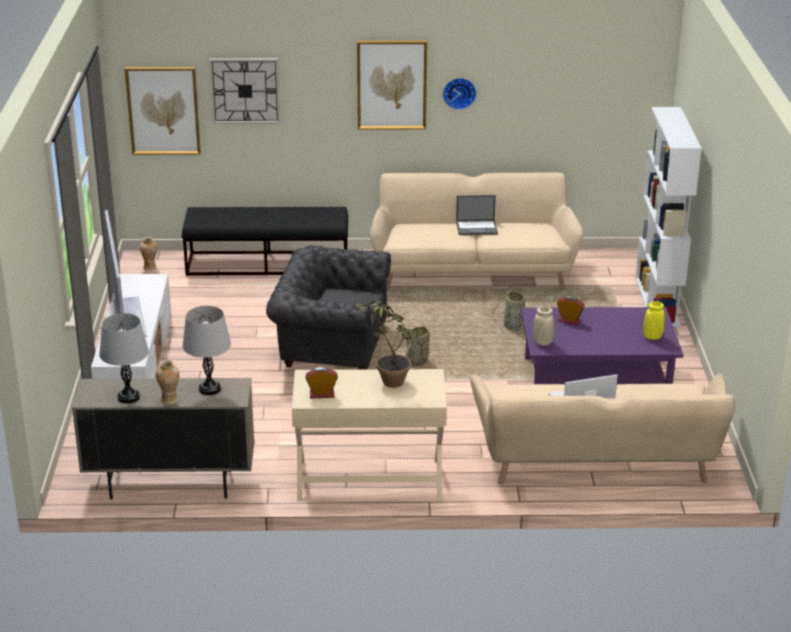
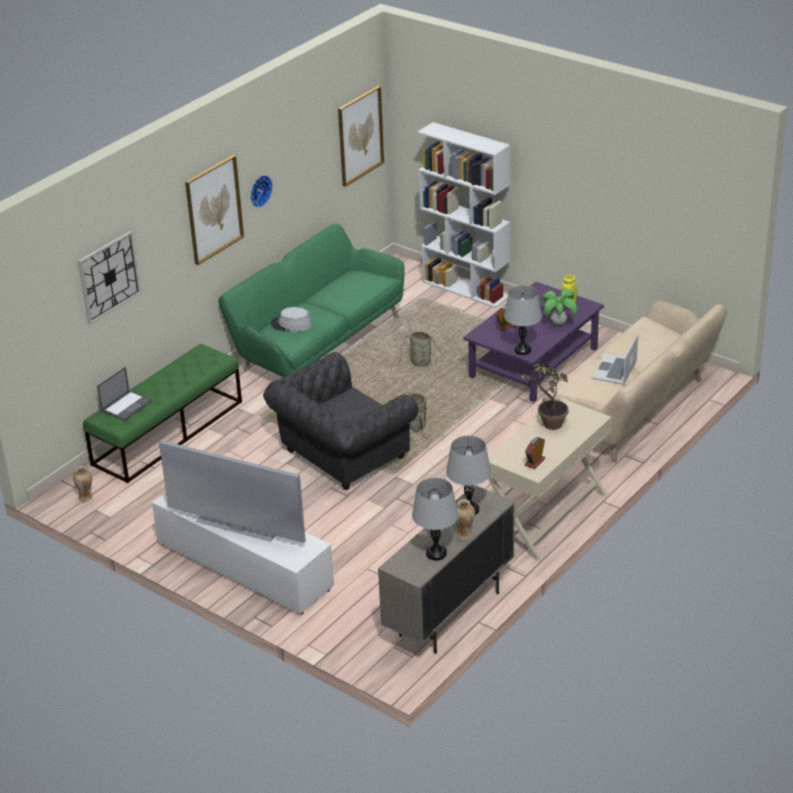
camera: 50 degrees left, 5 degrees up
picture [125,67,201,155] -> picture moved to [338,86,384,187]
black bench [182,207,348,276] -> green bench [83,344,242,483]
beige sofa [370,172,583,290] -> green sofa [219,223,405,377]
laptop [456,195,498,235] -> laptop moved to [97,367,152,421]
beige vase [533,306,554,346] -> grey table lamp [504,285,542,355]
none -> grey hat [271,307,312,332]
none -> potted plant [542,289,577,325]

